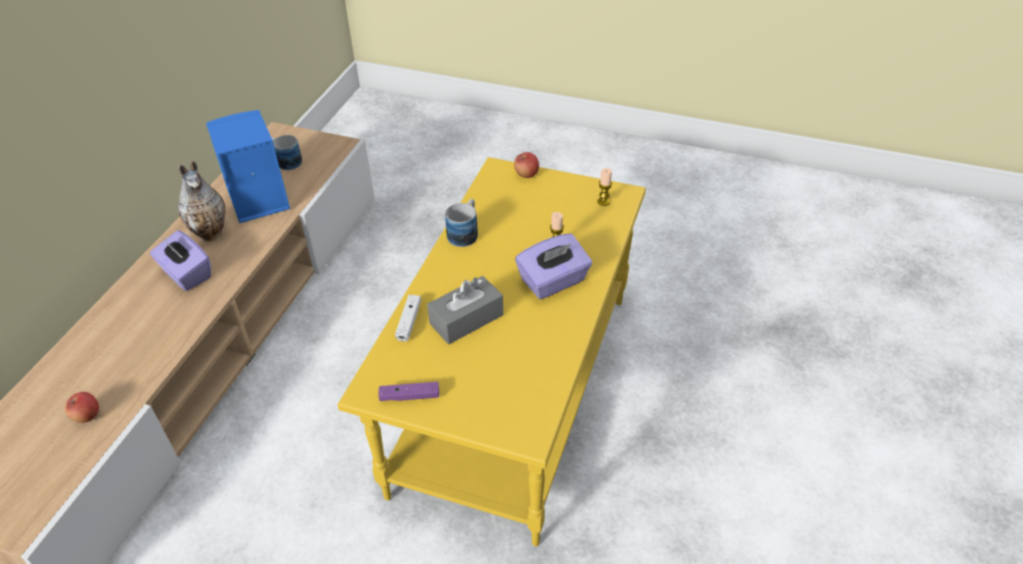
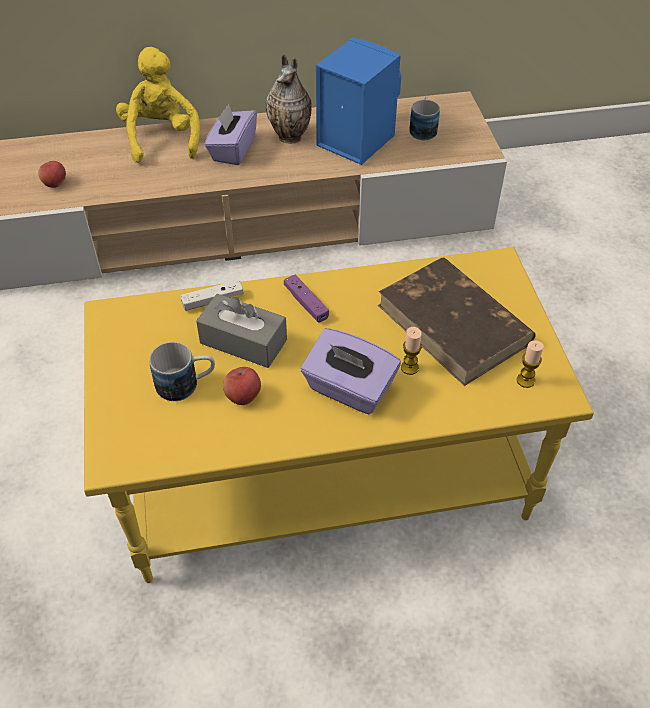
camera: 60 degrees right, 5 degrees up
purple game controller [379,382,439,401] -> purple game controller moved to [284,275,329,322]
mug [445,199,478,247] -> mug moved to [149,342,215,401]
apple [514,152,539,178] -> apple moved to [223,367,261,405]
none -> yellow plush toy [116,47,200,163]
none -> brown book [378,258,536,386]

